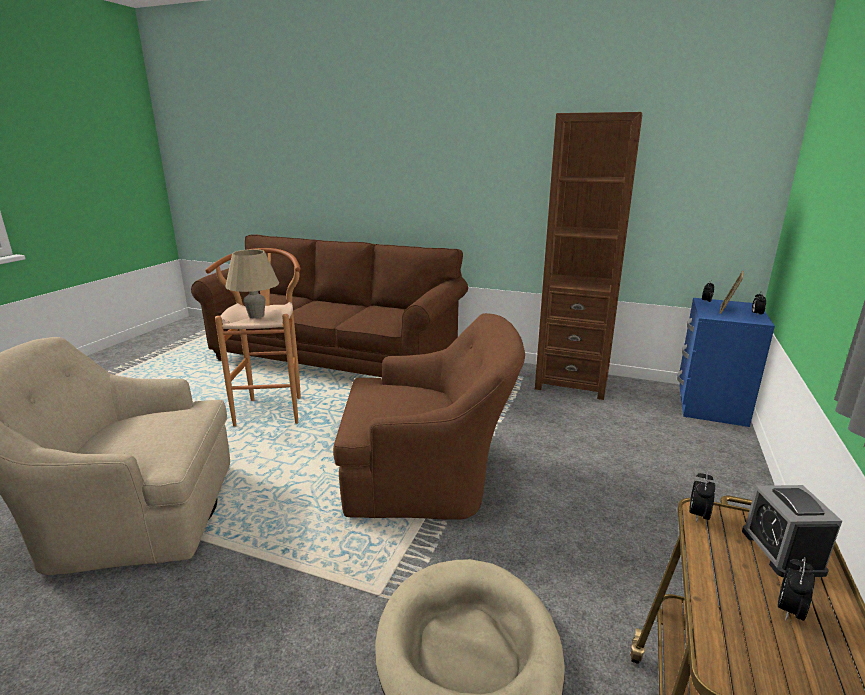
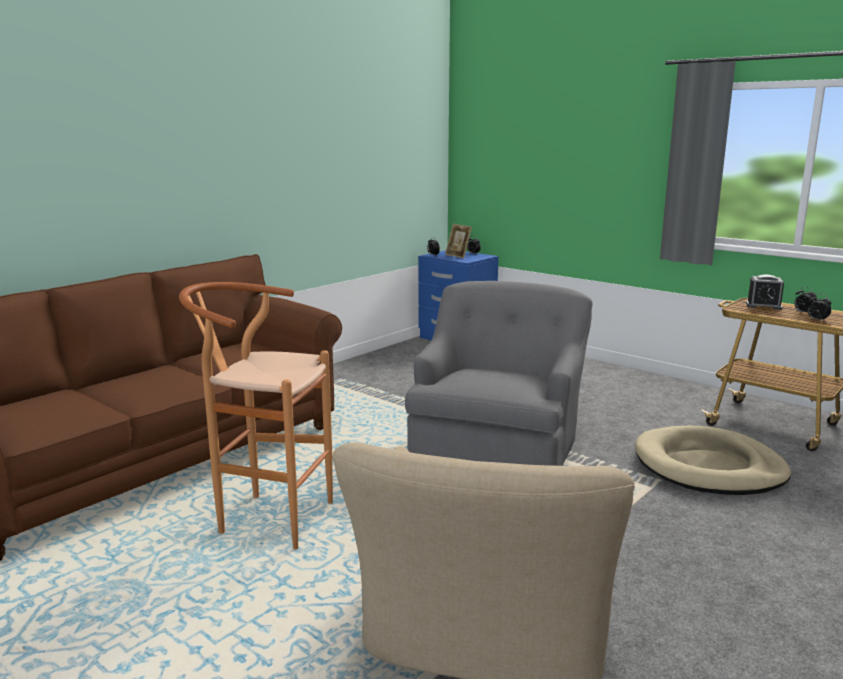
camera: 70 degrees left, 5 degrees down
beige table lamp [225,249,279,318] -> none
brown armchair [333,313,525,520] -> grey armchair [405,281,593,466]
brown bookcase [535,112,642,400] -> none
alarm clock [689,470,715,523] -> alarm clock moved to [808,294,832,322]

